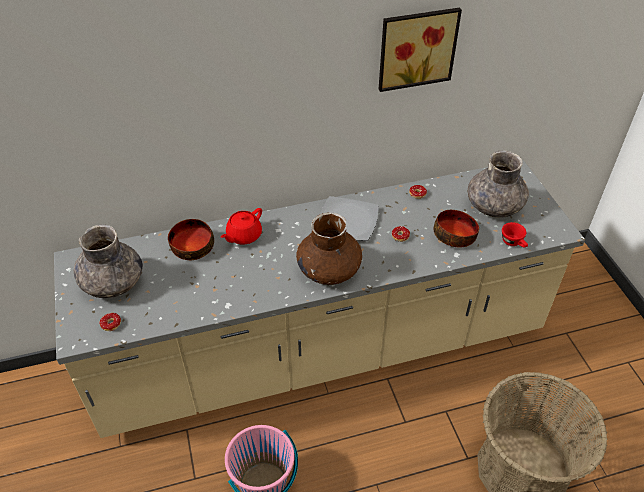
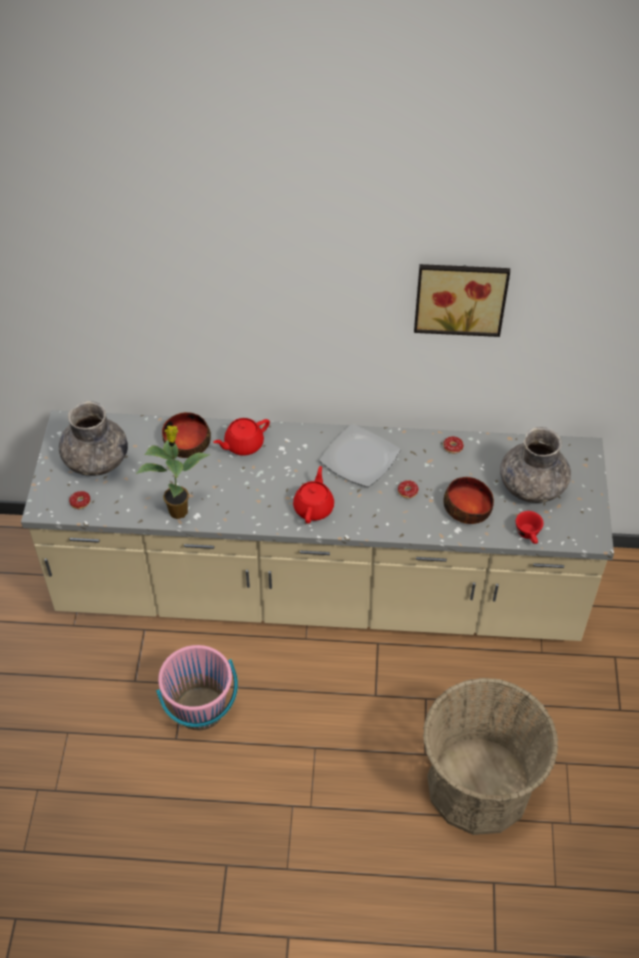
camera: 20 degrees right, 5 degrees up
brown vase [296,212,362,285] -> red teapot [293,466,334,524]
none -> potted plant [136,426,211,519]

